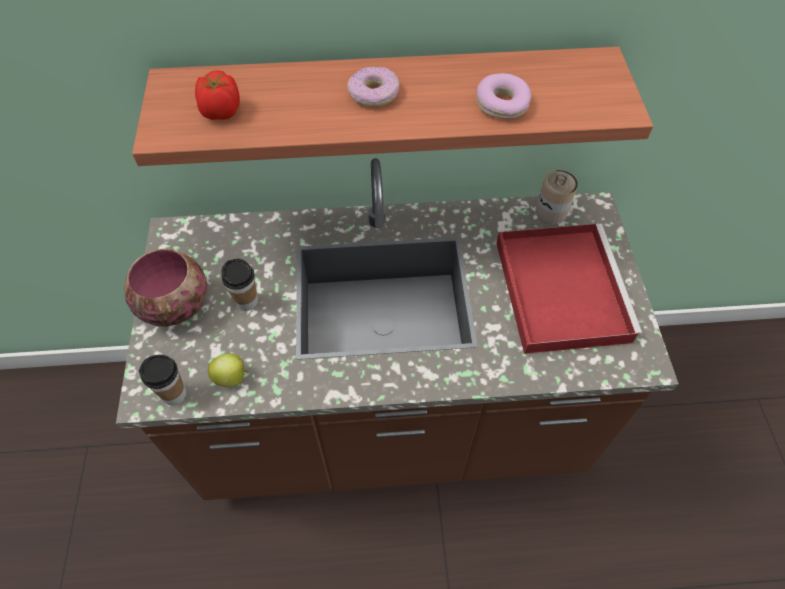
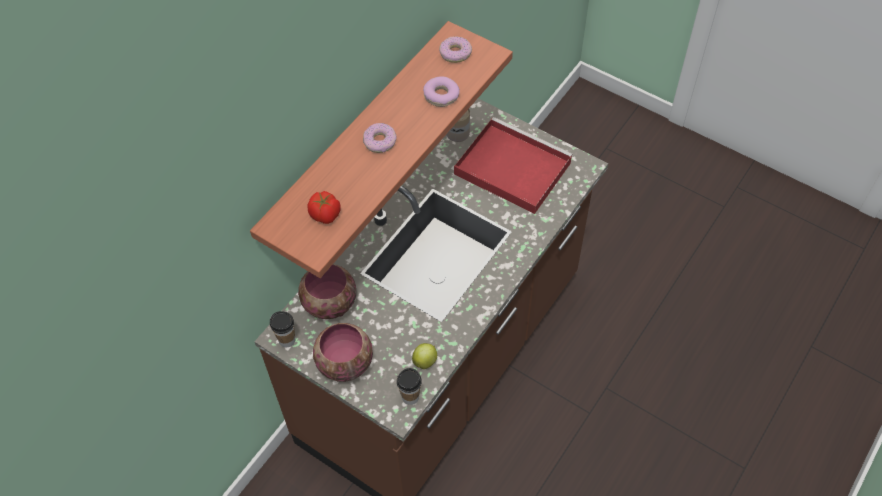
camera: 50 degrees left, 0 degrees up
cup [221,258,258,311] -> cup moved to [270,311,295,347]
none -> bowl [298,264,356,319]
none -> donut [439,36,472,63]

